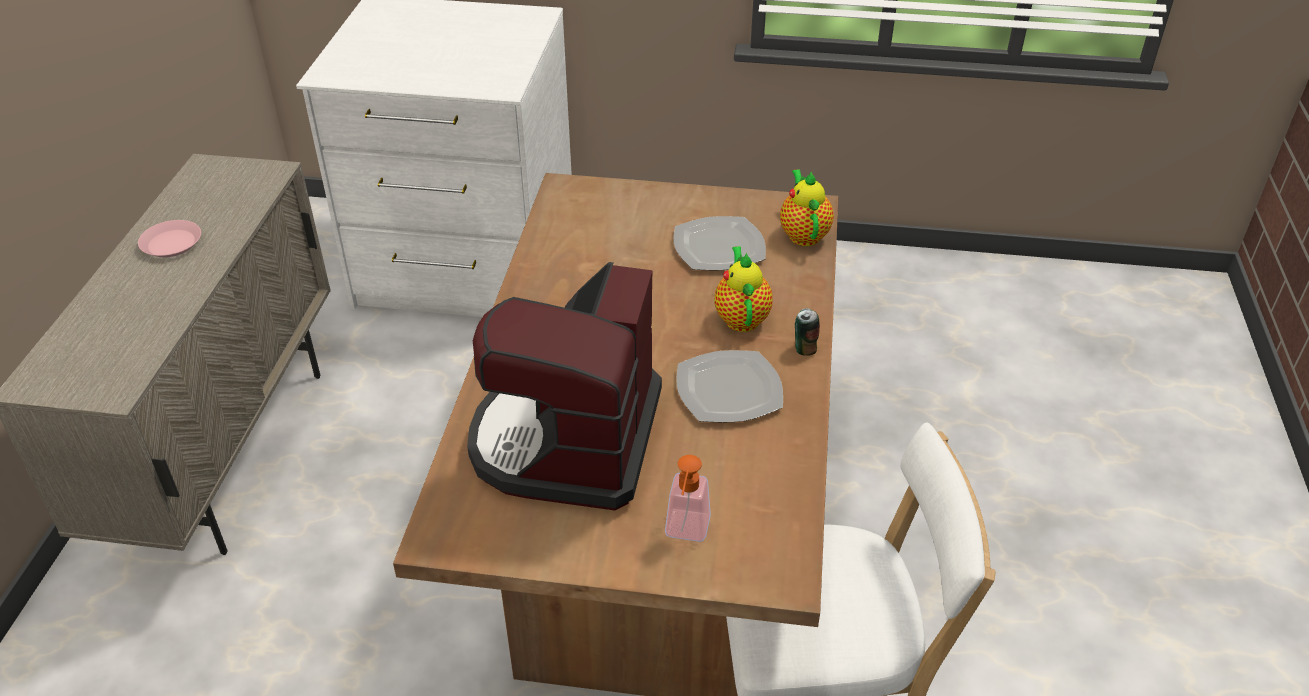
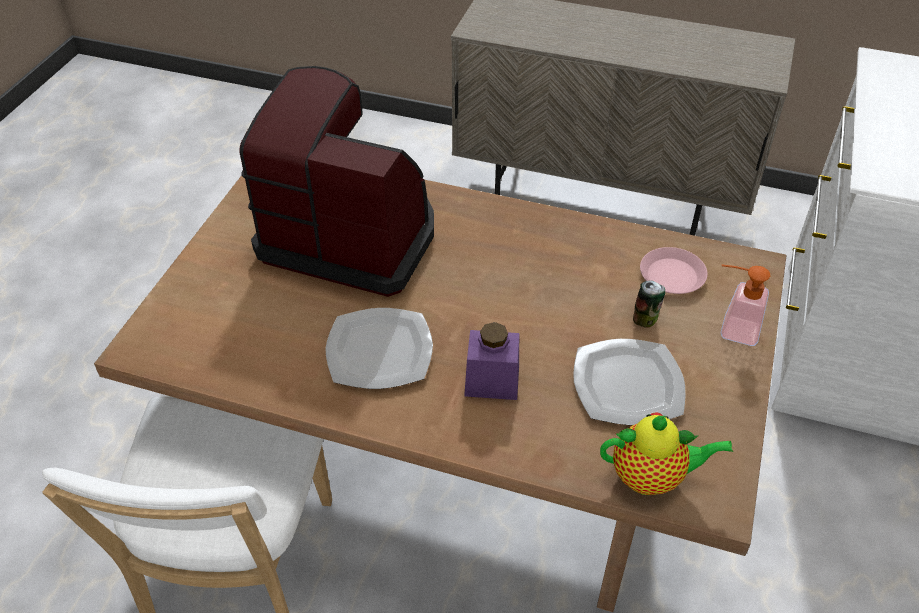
camera: 100 degrees right, 5 degrees up
pink plate [138,220,201,257] -> pink plate moved to [640,247,708,294]
soap dispenser [665,455,711,542] -> soap dispenser moved to [720,265,770,346]
teapot [714,246,773,332] -> purple jar [464,322,519,400]
can [795,308,820,356] -> can moved to [633,281,665,327]

